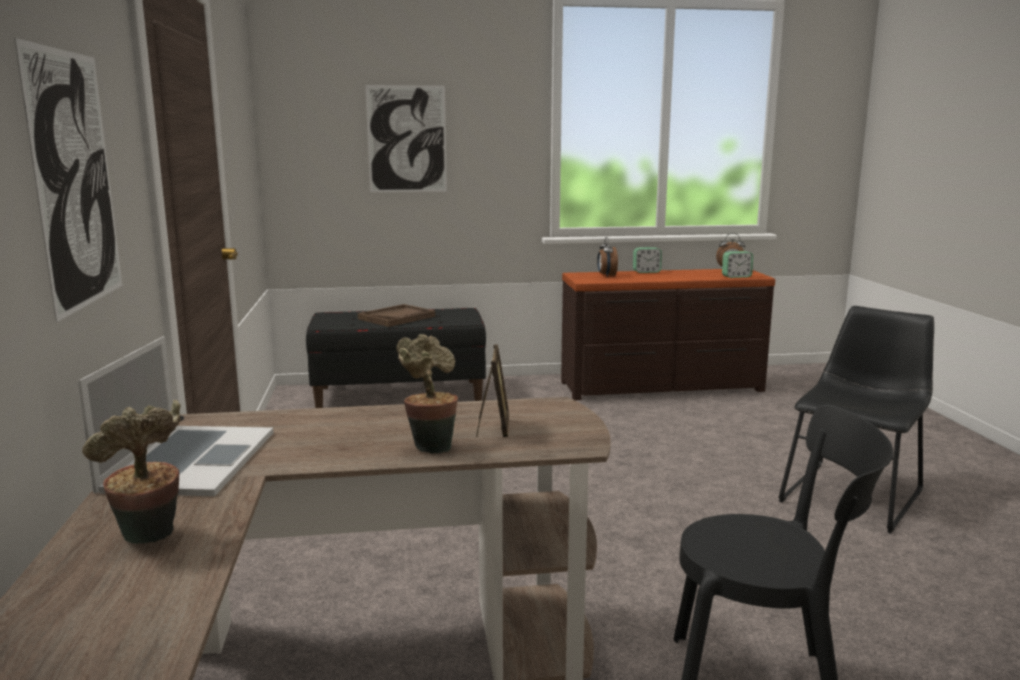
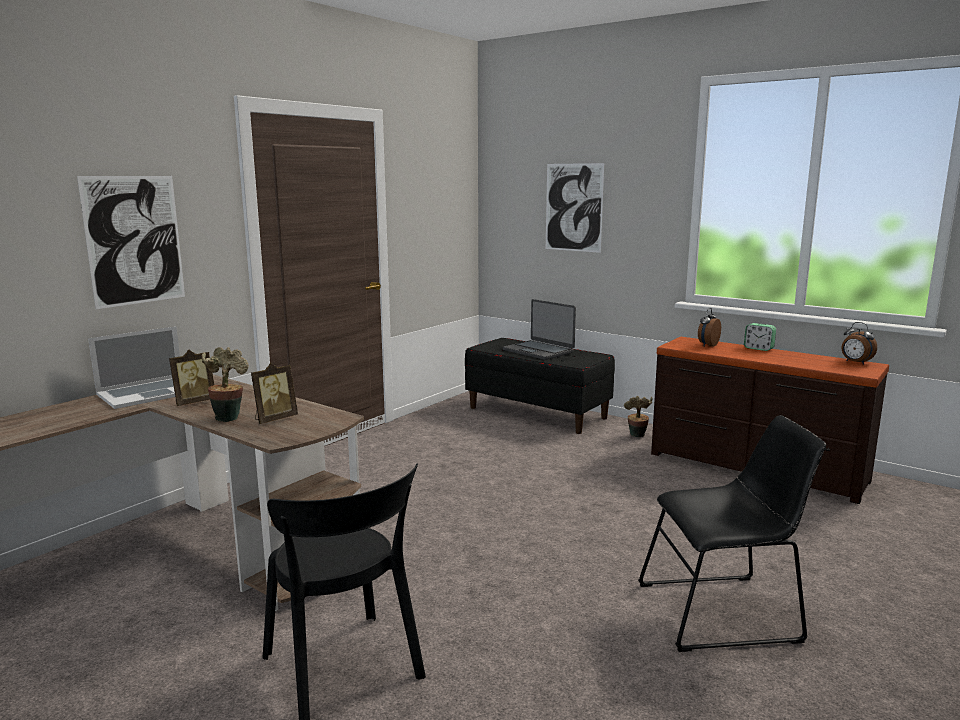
camera: 45 degrees right, 0 degrees up
potted plant [82,400,181,544] -> potted plant moved to [624,396,653,437]
brown tray [358,304,435,327] -> laptop [503,299,576,360]
alarm clock [722,251,753,278] -> none
none -> picture frame [169,350,214,406]

